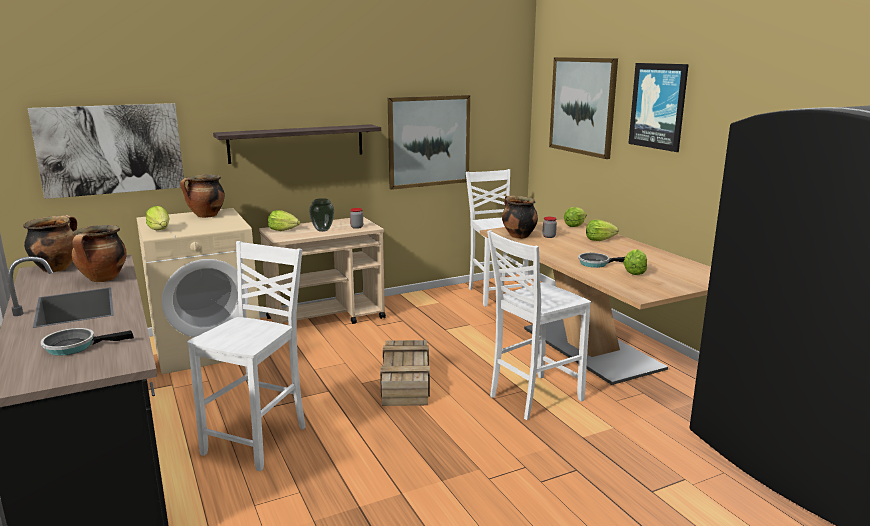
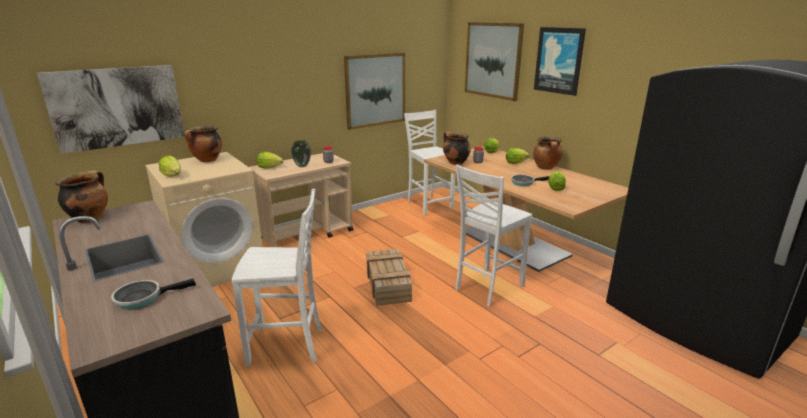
camera: 10 degrees left, 5 degrees up
cooking pot [72,225,126,282] -> cooking pot moved to [533,136,562,170]
white chair [187,241,306,472] -> white chair turned 75 degrees clockwise [232,189,322,366]
shelf [213,124,381,164] -> none

